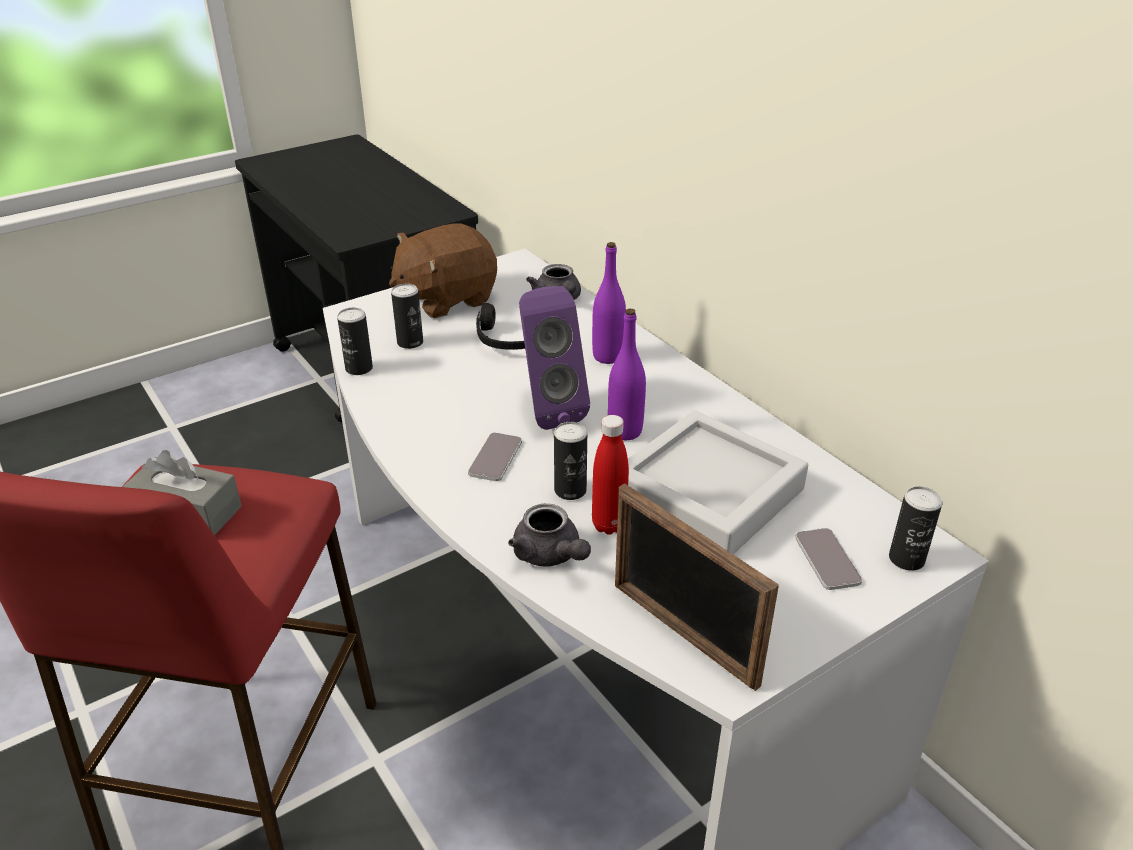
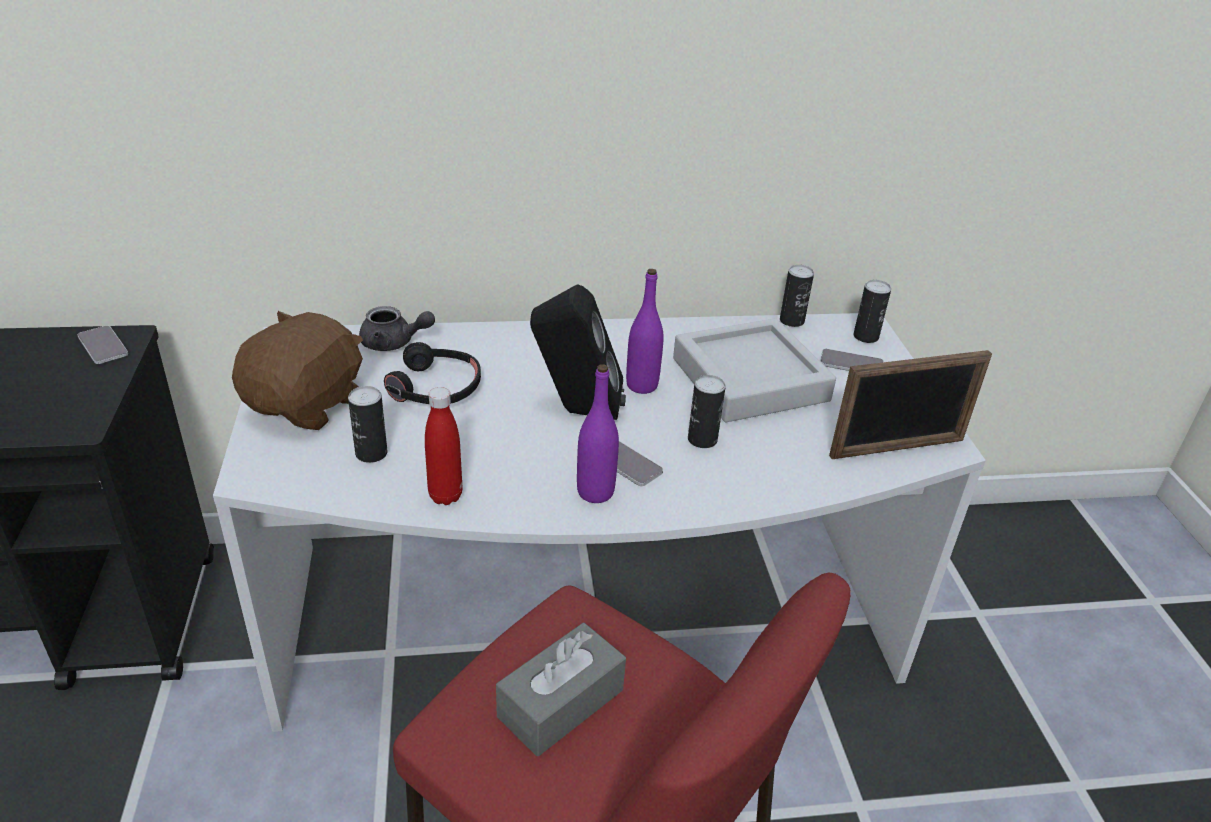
camera: 65 degrees left, 0 degrees up
can [337,308,373,375] -> can moved to [780,265,814,327]
brown plush toy [389,223,497,318] -> brown plush toy turned 150 degrees counterclockwise [232,311,363,430]
grey teapot [508,504,591,566] -> none
purple speaker [519,286,590,430] -> black speaker [530,284,626,420]
purple bottle [592,242,626,364] -> purple bottle moved to [577,364,619,503]
red bottle [592,415,629,535] -> red bottle moved to [425,387,462,505]
none -> phone [78,326,128,364]

